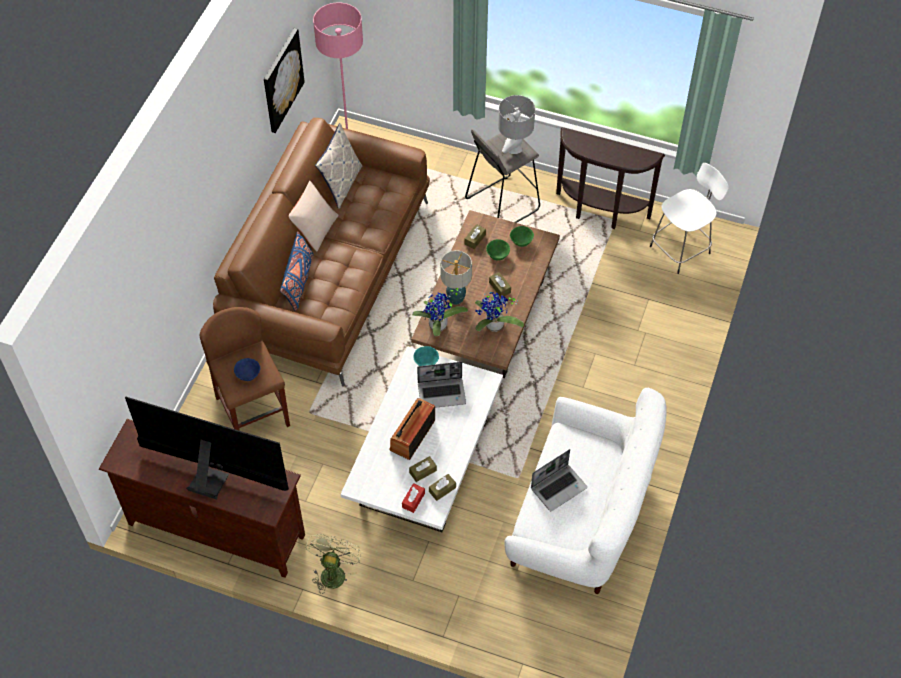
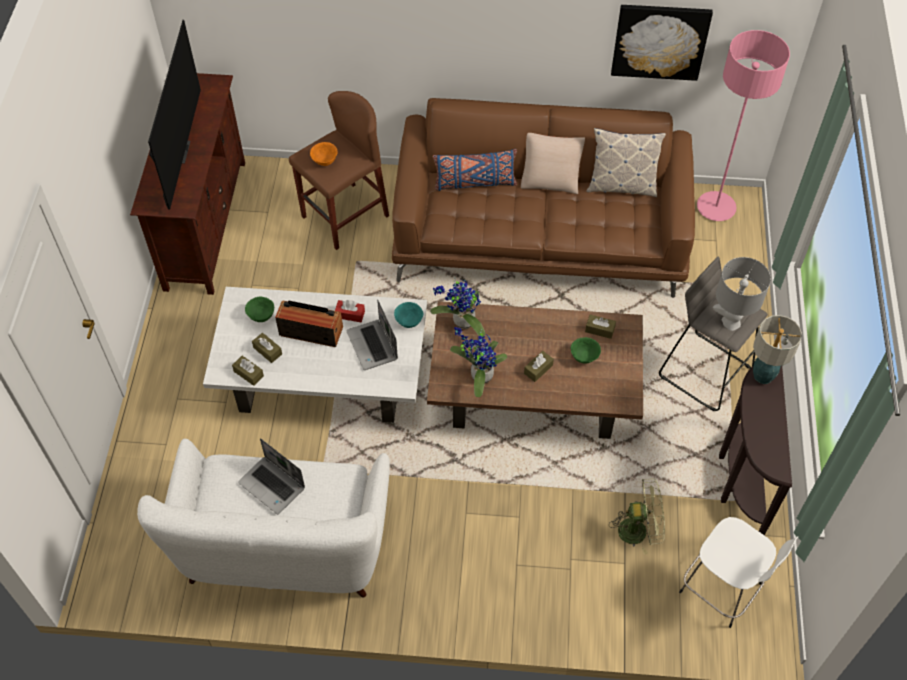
camera: 75 degrees right, 0 degrees up
blue bowl [234,358,260,381] -> orange bowl [310,142,337,166]
green fan [305,534,361,594] -> green fan moved to [609,479,665,554]
red tissue box [402,483,425,513] -> red tissue box moved to [335,300,365,322]
table lamp [440,250,472,305] -> table lamp moved to [753,315,802,384]
green bowl [510,226,534,247] -> green bowl moved to [245,297,274,322]

